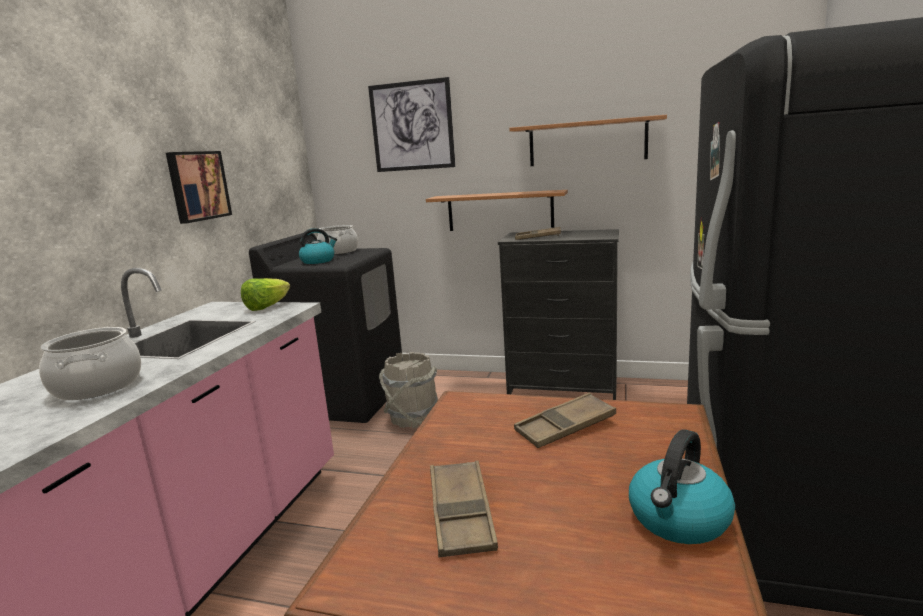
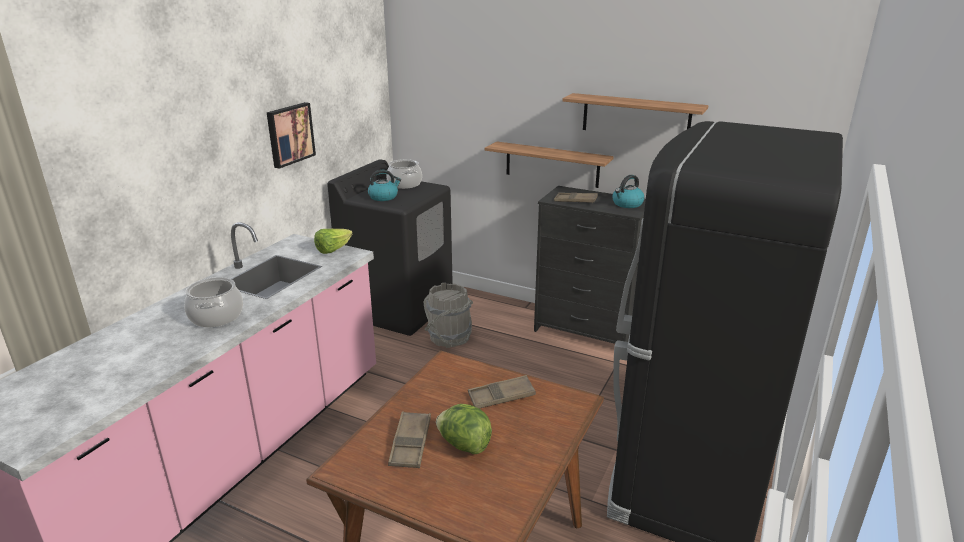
camera: 10 degrees right, 10 degrees up
picture [368,77,455,172] -> none
kettle [629,429,735,544] -> kettle moved to [612,175,645,208]
none -> lettuce [436,404,492,454]

